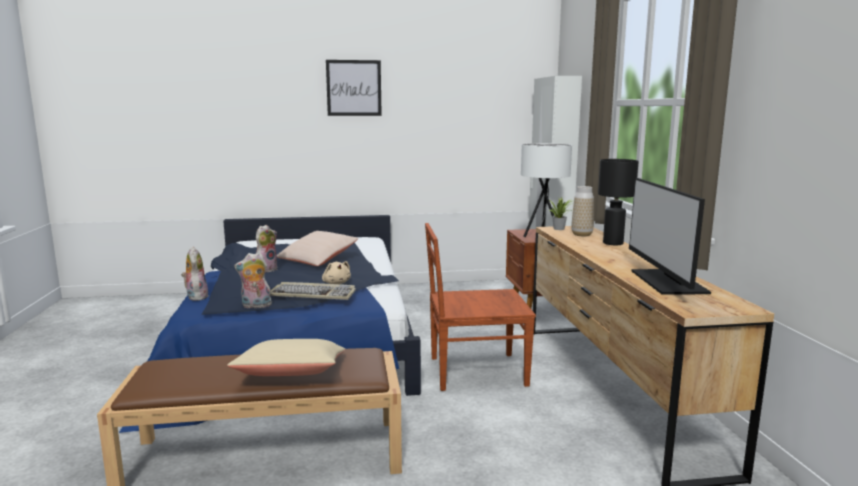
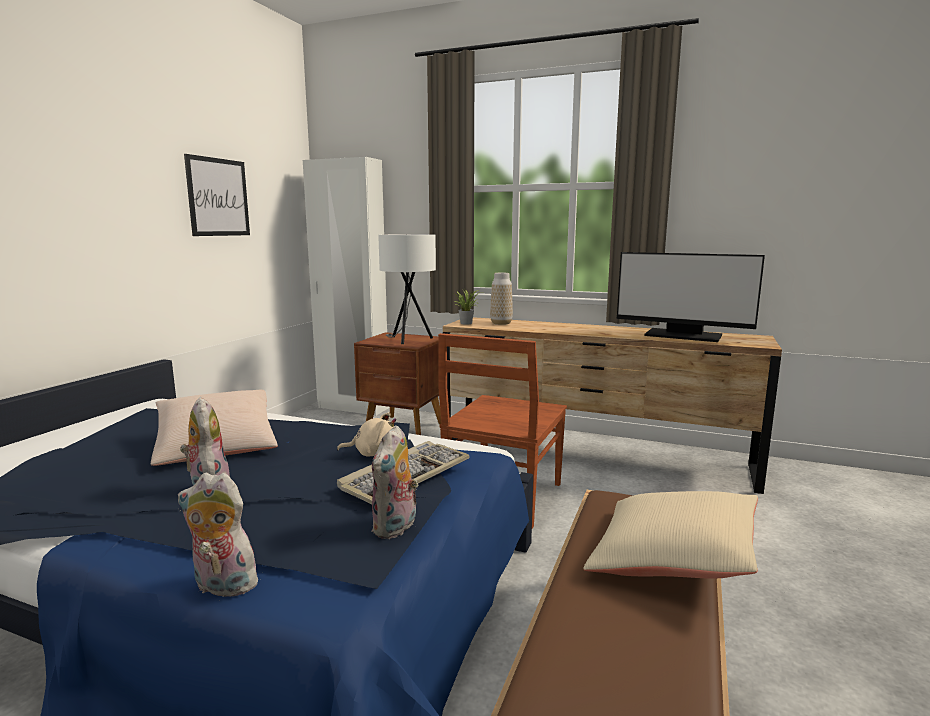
camera: 60 degrees left, 0 degrees up
picture [326,60,382,116] -> picture moved to [184,154,250,236]
black table lamp [598,159,639,245] -> none

